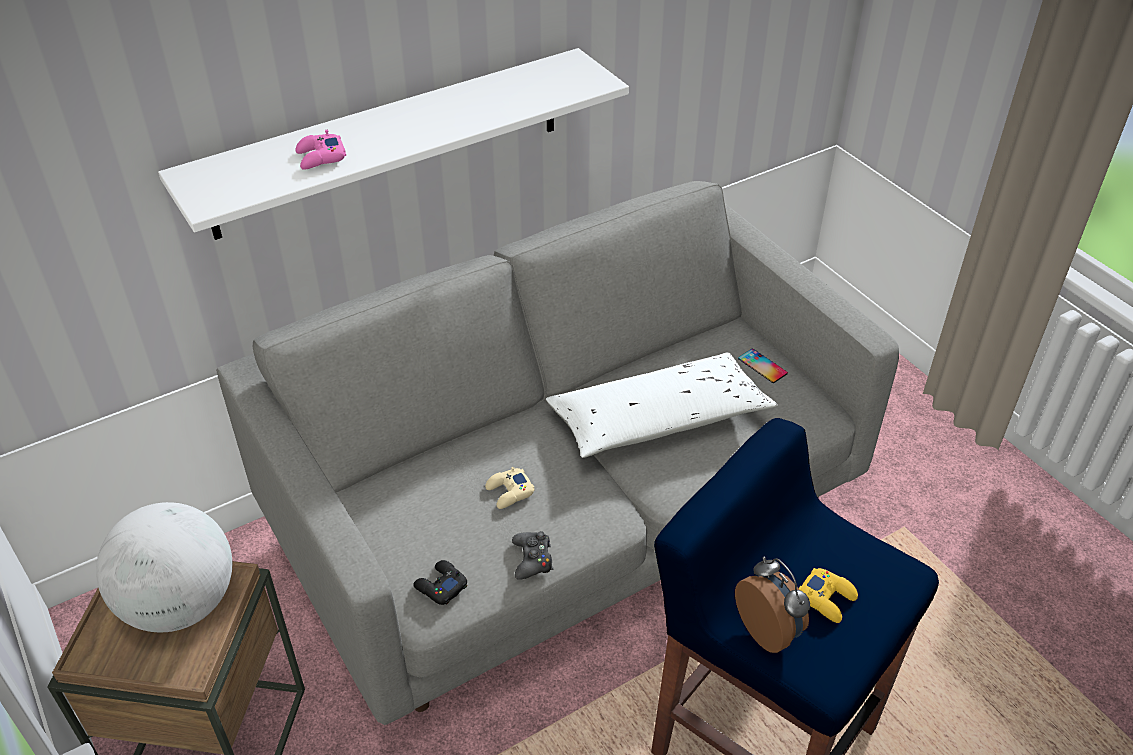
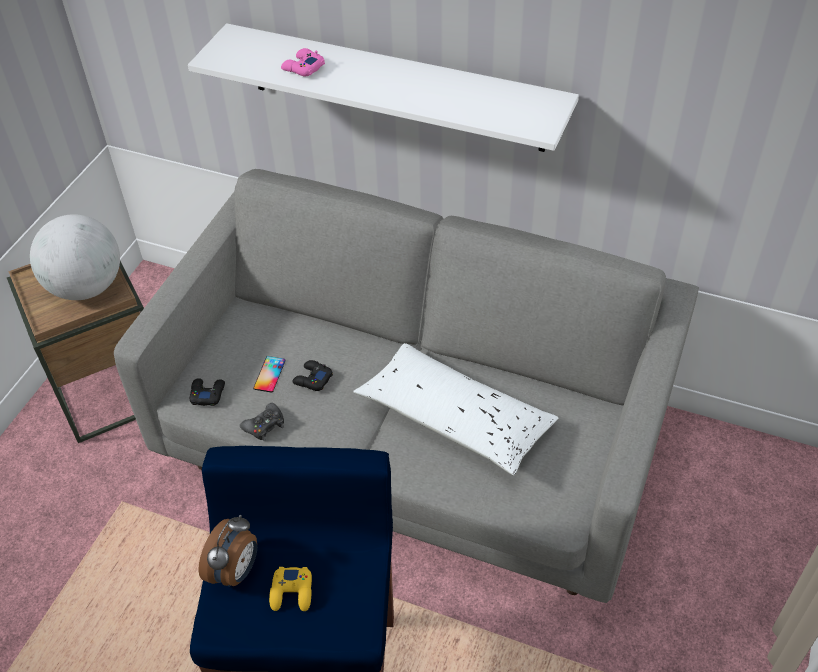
camera: 55 degrees right, 5 degrees up
beige game controller [485,467,535,509] -> black game controller [292,360,333,391]
phone [738,349,788,383] -> phone moved to [253,356,286,393]

